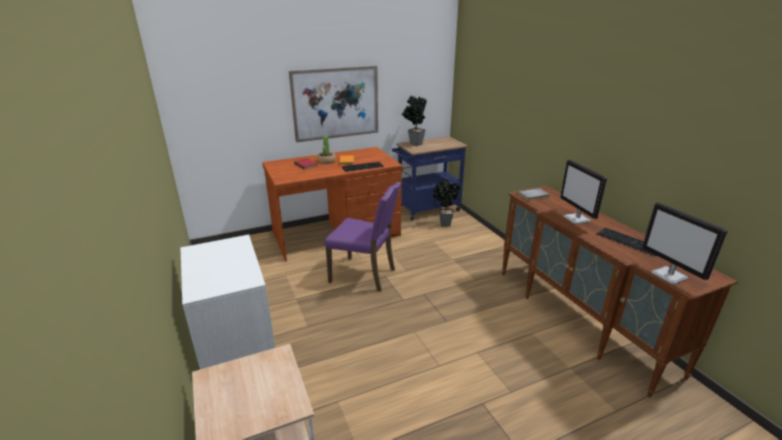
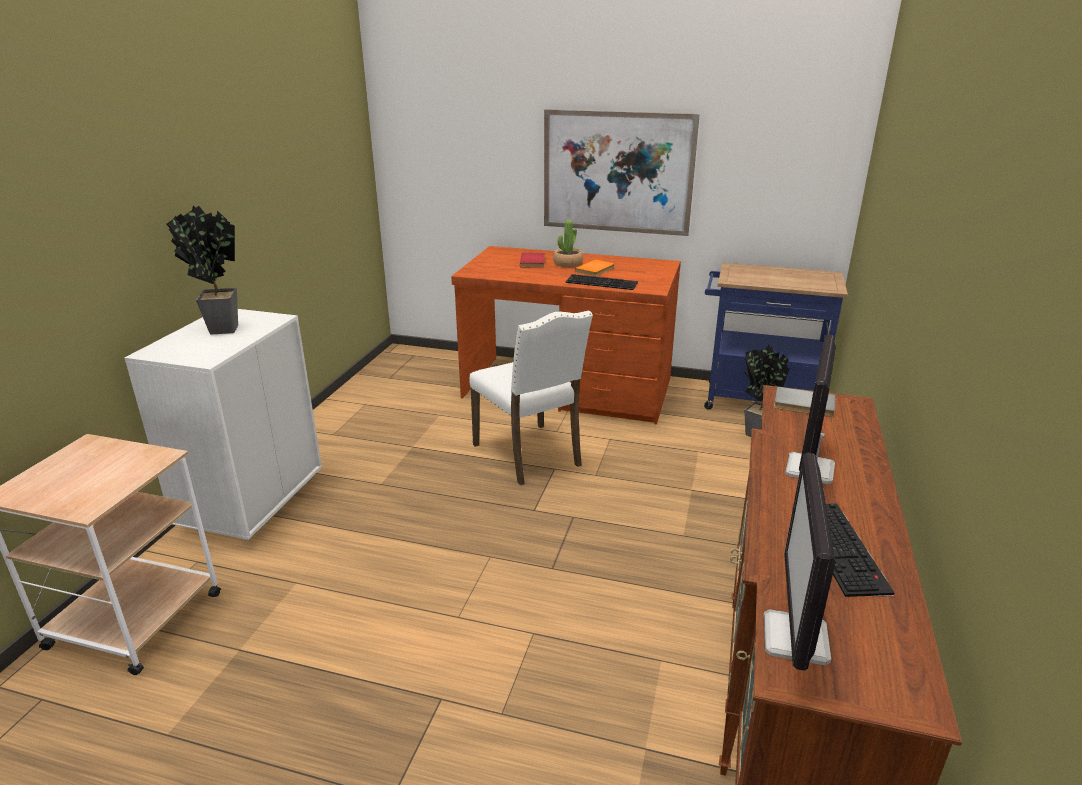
camera: 40 degrees right, 0 degrees up
purple chair [324,182,401,292] -> white chair [469,310,593,485]
potted plant [402,96,427,146] -> potted plant moved to [166,205,238,335]

